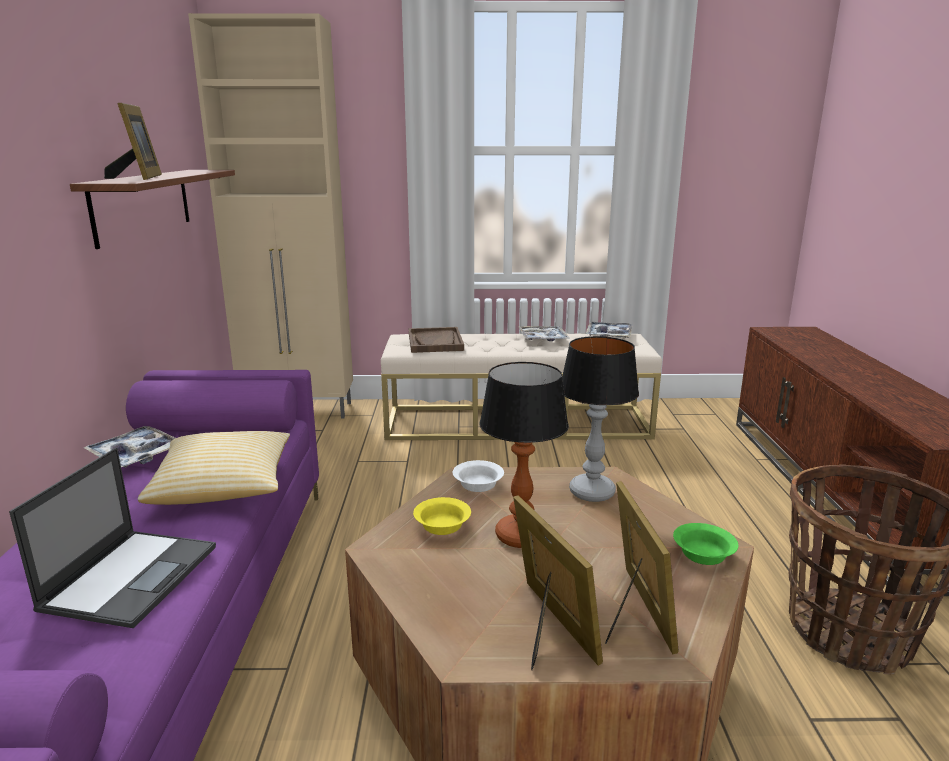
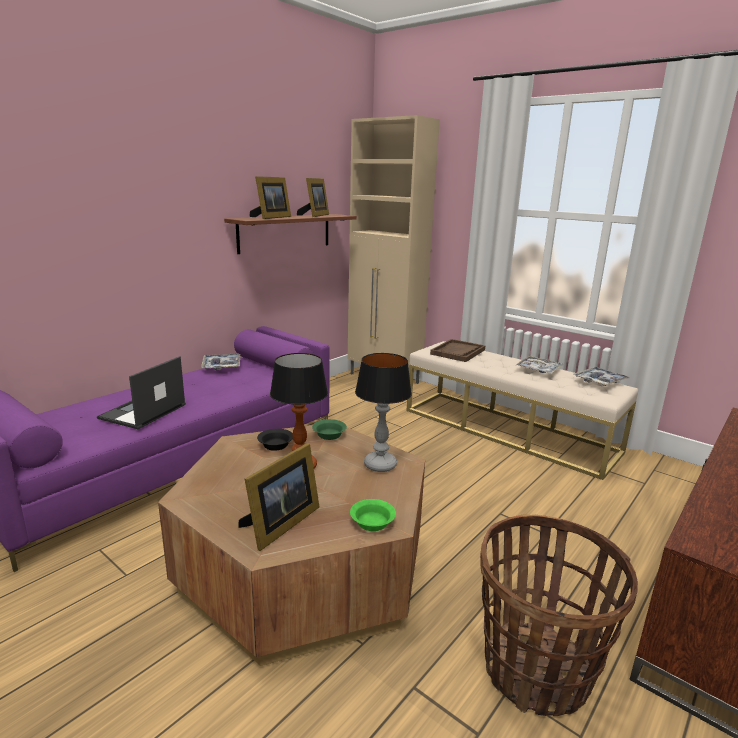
camera: 40 degrees right, 0 degrees up
laptop [9,448,216,628] -> laptop turned 150 degrees clockwise [97,356,186,429]
pillow [138,431,290,505] -> none
yellow bowl [413,497,471,535] -> black bowl [257,429,293,451]
white bowl [453,460,504,492] -> green bowl [312,419,347,440]
picture frame [513,495,603,670] -> picture frame moved to [297,178,329,217]

